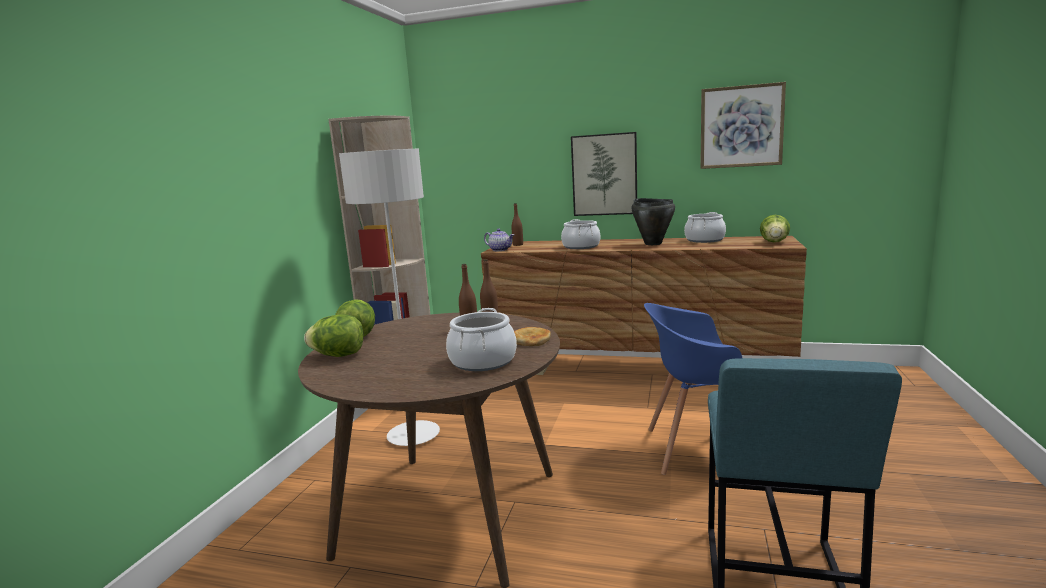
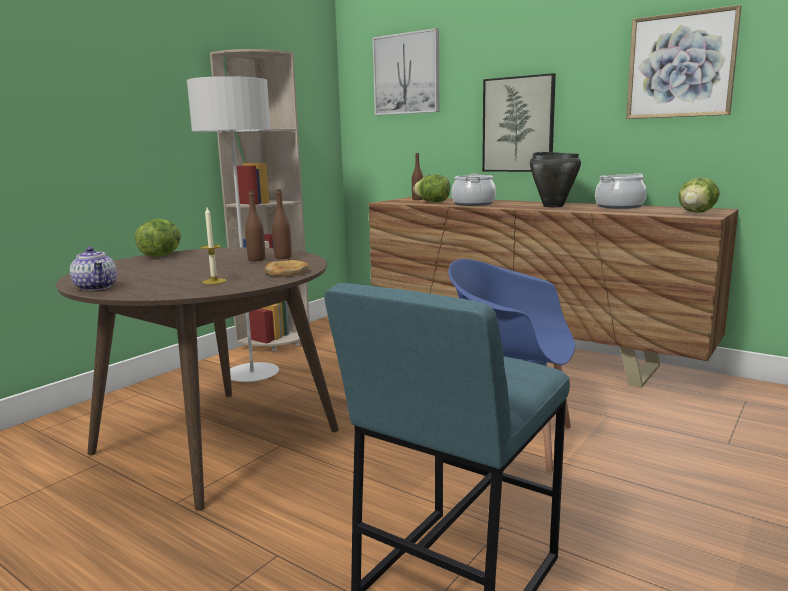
camera: 20 degrees right, 0 degrees up
lettuce [304,314,364,357] -> lettuce moved to [413,174,450,202]
cooking pot [446,308,517,371] -> candle [201,207,226,284]
teapot [484,229,514,251] -> teapot moved to [70,247,117,291]
none -> picture [372,28,439,115]

